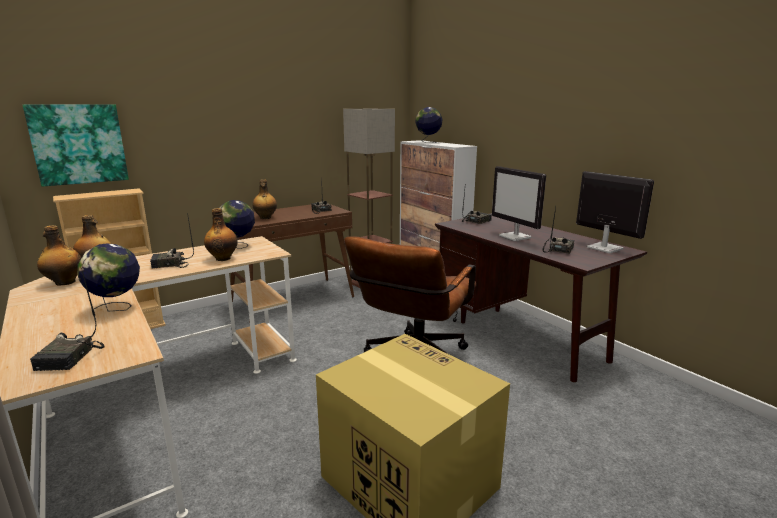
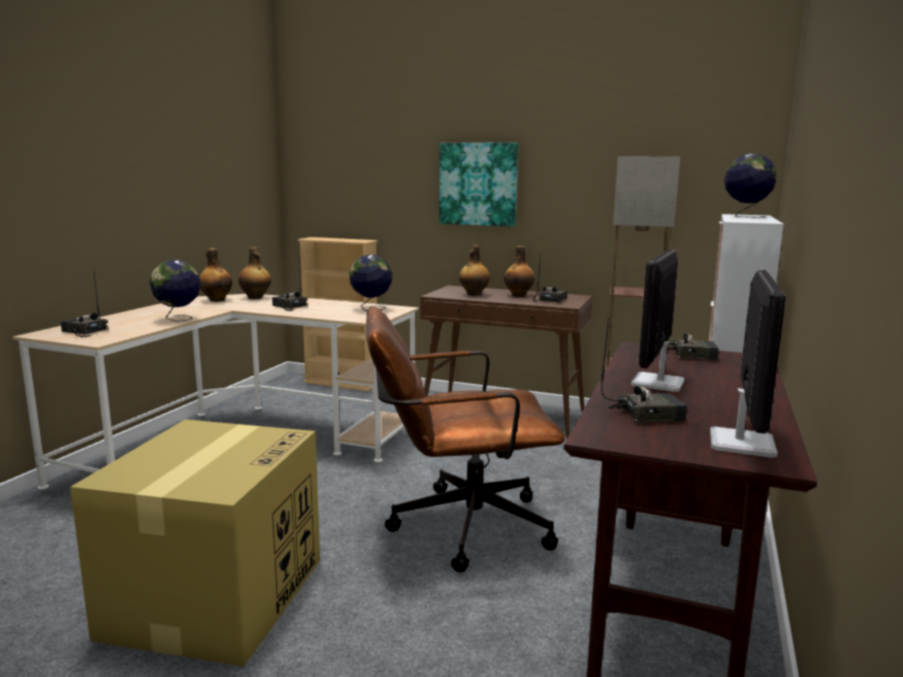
camera: 55 degrees right, 5 degrees down
picture [23,104,129,187] -> picture moved to [439,142,518,227]
radio [30,268,105,371] -> radio turned 60 degrees clockwise [61,273,109,337]
bottle [204,208,238,261] -> bottle moved to [504,246,535,297]

